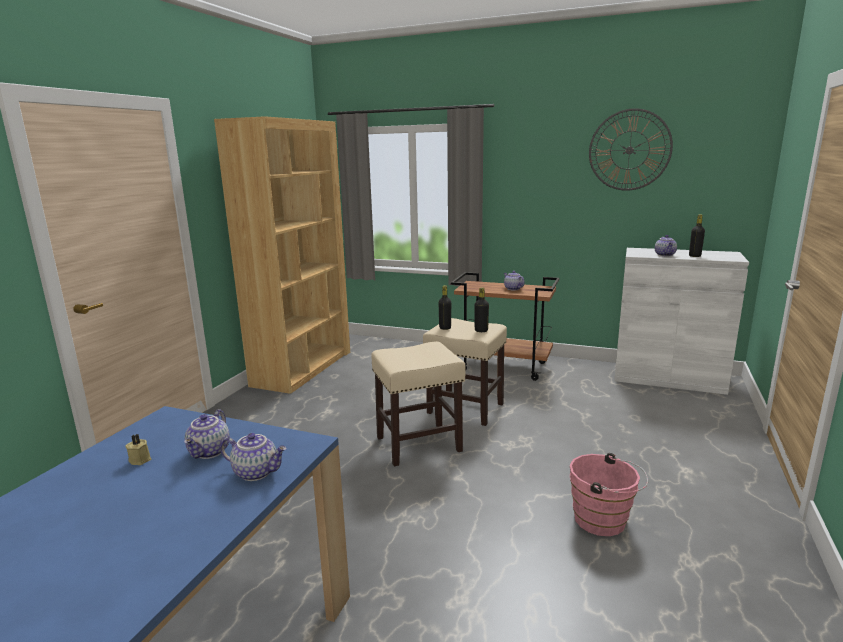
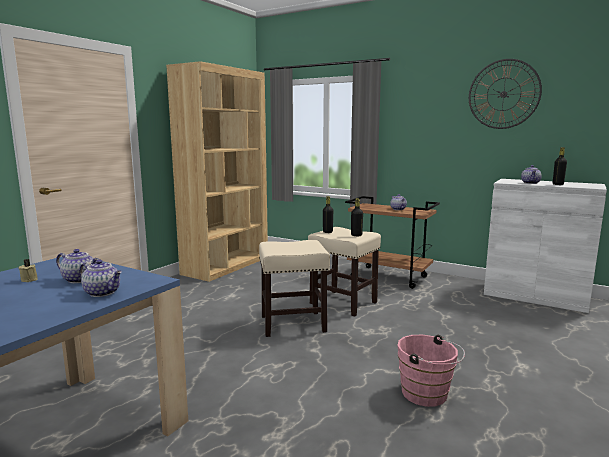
camera: 10 degrees right, 5 degrees down
teapot [184,409,230,459] -> teapot turned 90 degrees counterclockwise [56,249,99,283]

